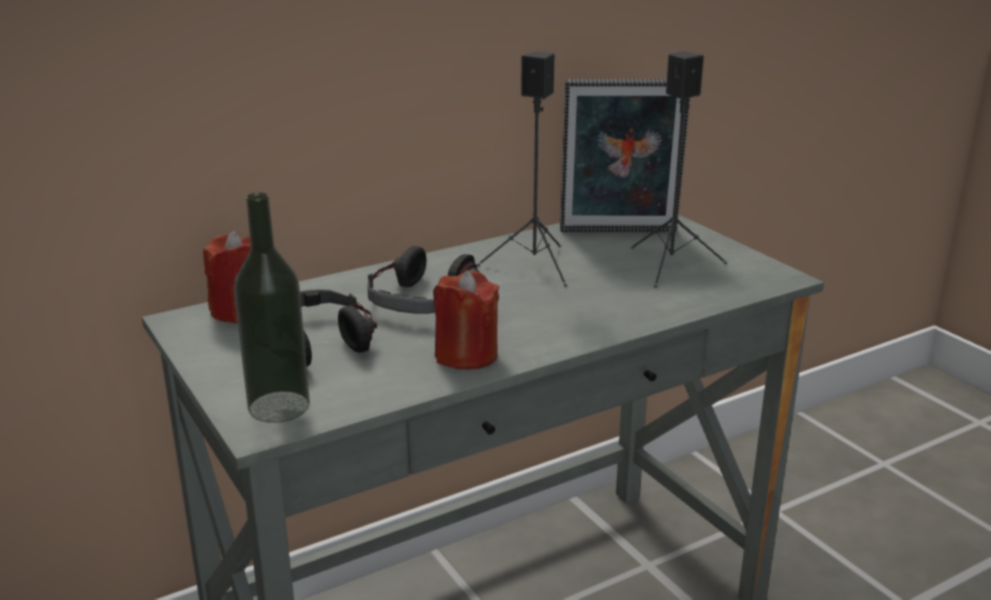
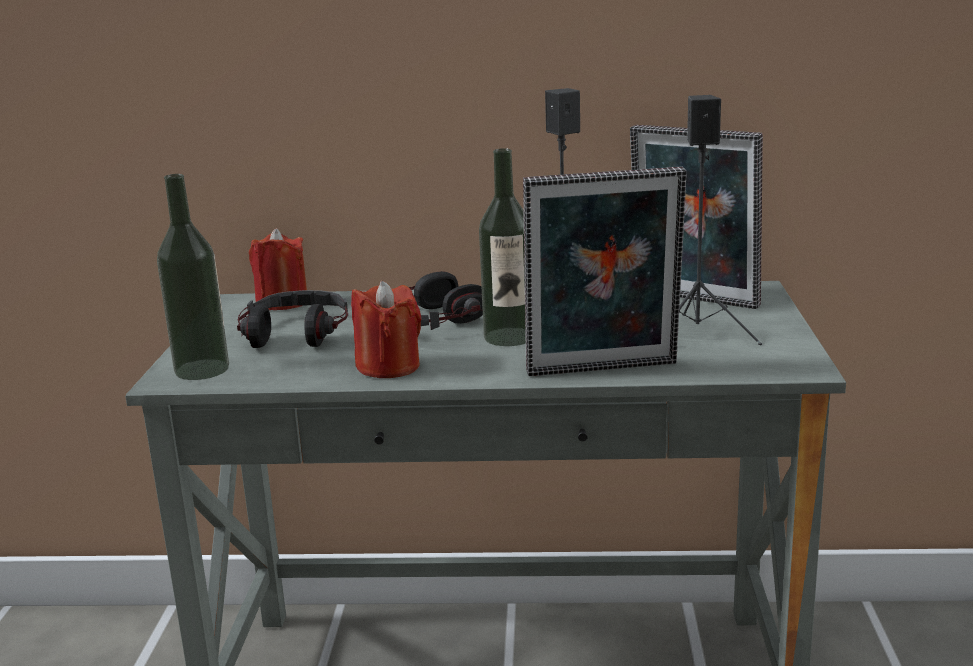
camera: 35 degrees right, 5 degrees down
none -> bottle [479,148,526,346]
none -> picture frame [523,167,687,376]

